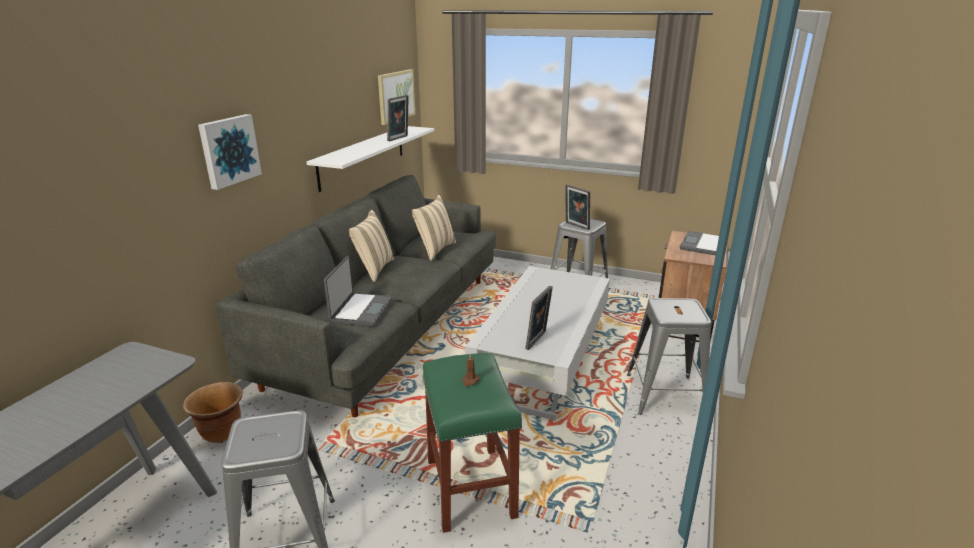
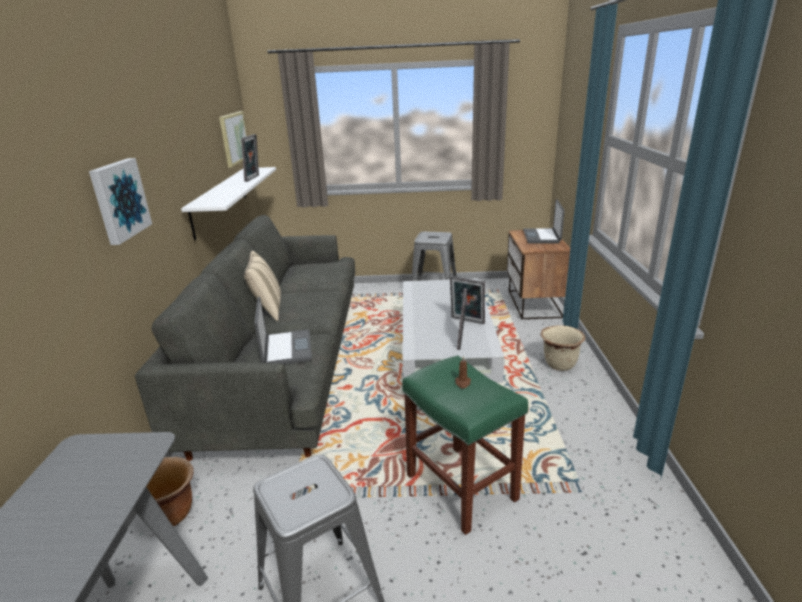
camera: 20 degrees left, 0 degrees up
beige pillow [412,195,456,261] -> none
picture frame [565,185,590,230] -> picture frame moved to [450,276,485,324]
grey stool [627,298,711,415] -> beige planter [541,325,585,371]

